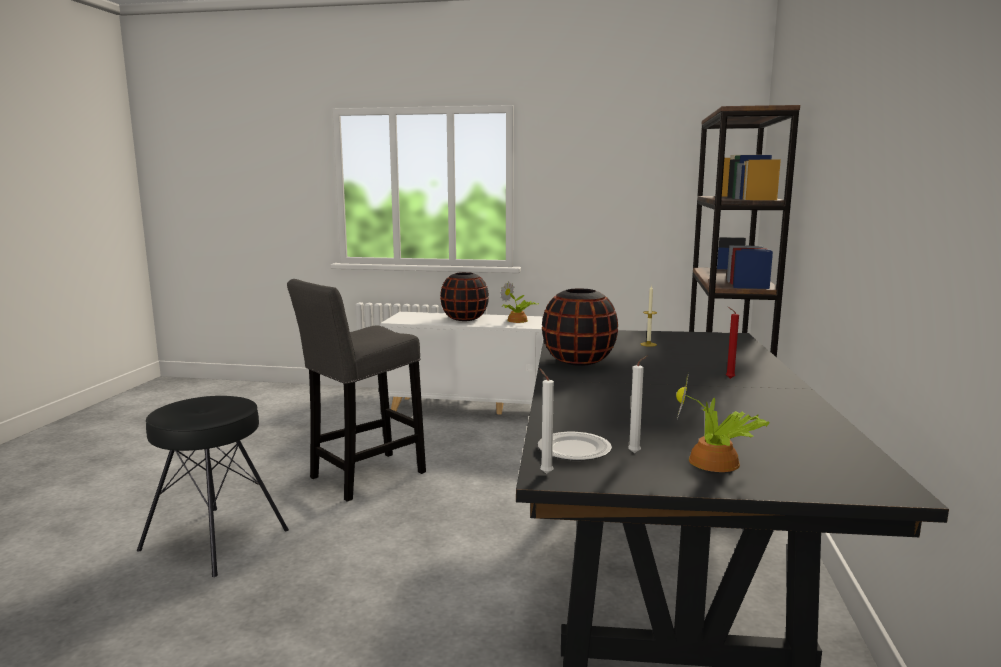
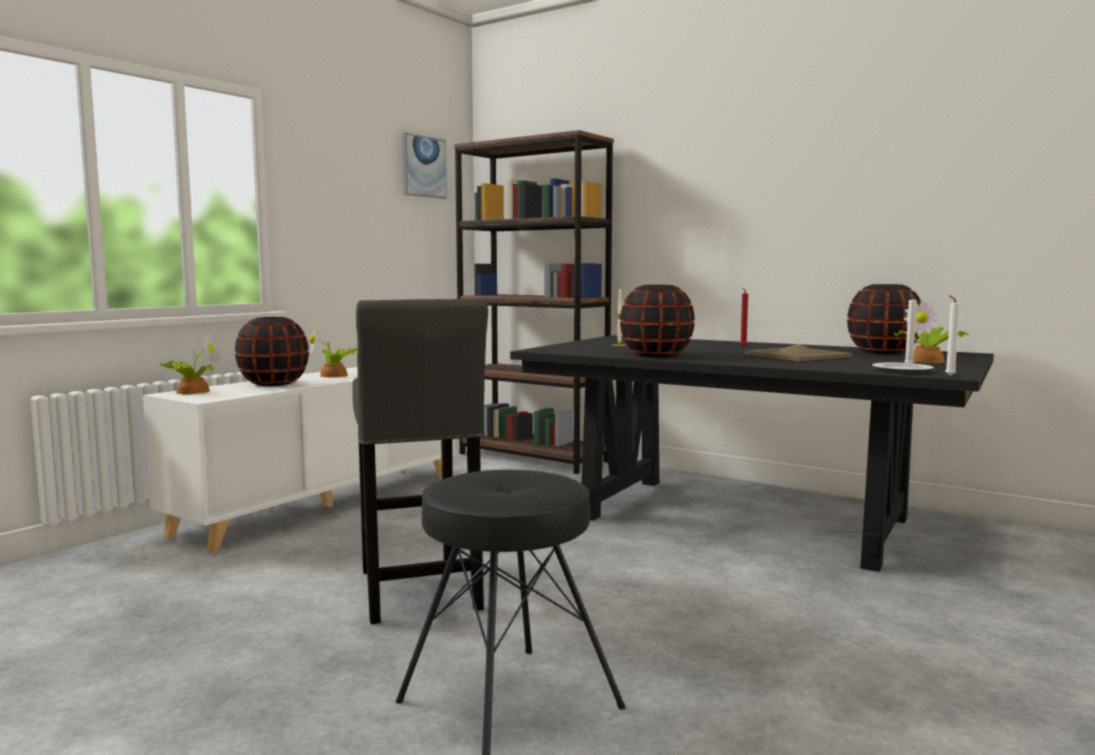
camera: 65 degrees left, 5 degrees down
none -> potted plant [160,332,220,394]
none -> picture [402,133,447,199]
none -> beige tray [744,344,853,361]
none -> black vase [847,284,921,354]

